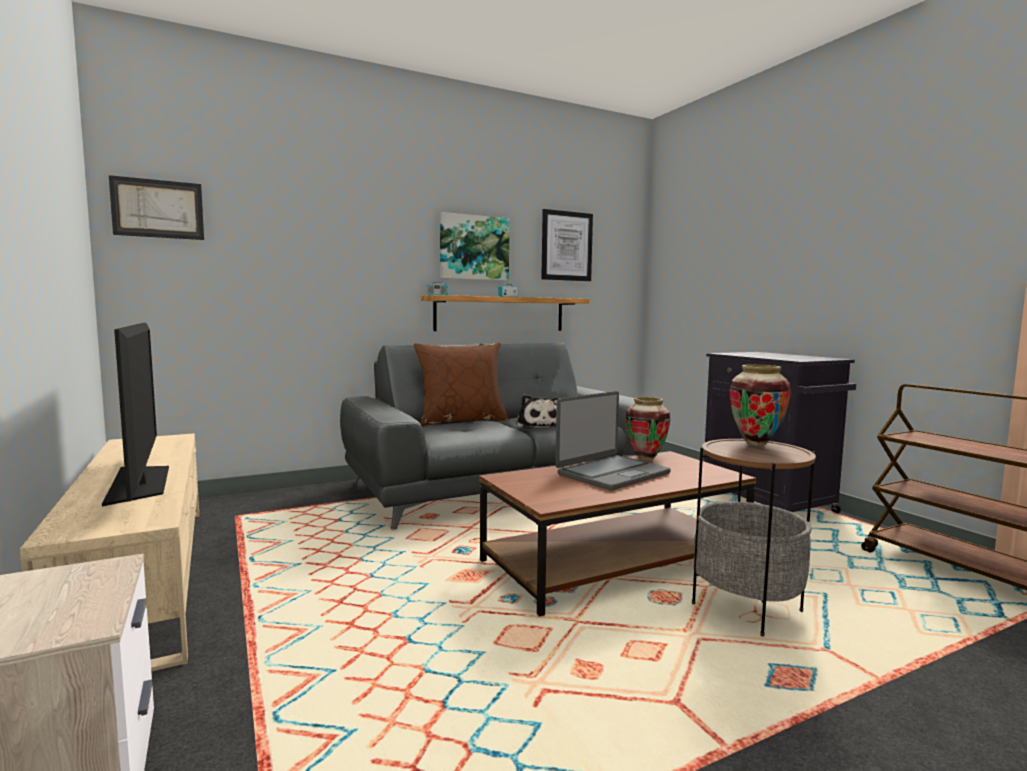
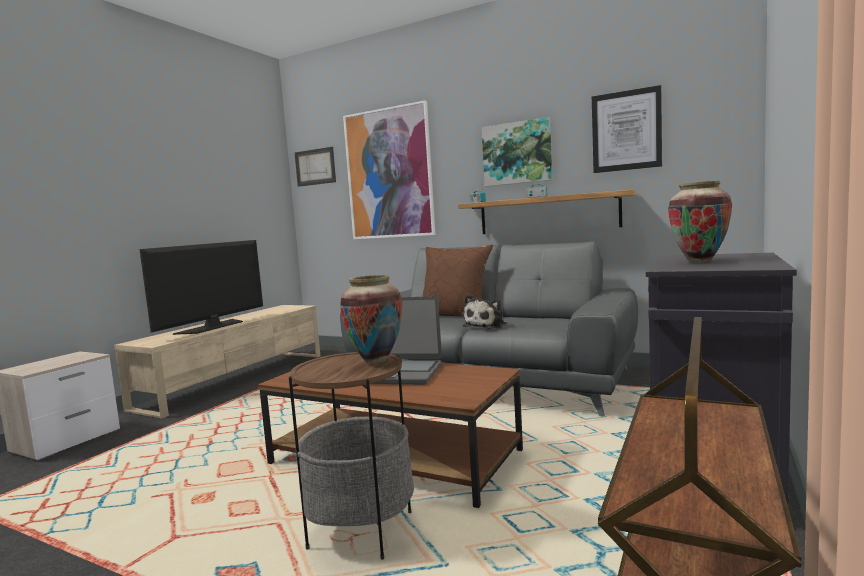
camera: 55 degrees right, 0 degrees up
vase [626,397,671,460] -> vase moved to [668,181,732,263]
none -> picture [343,100,436,239]

